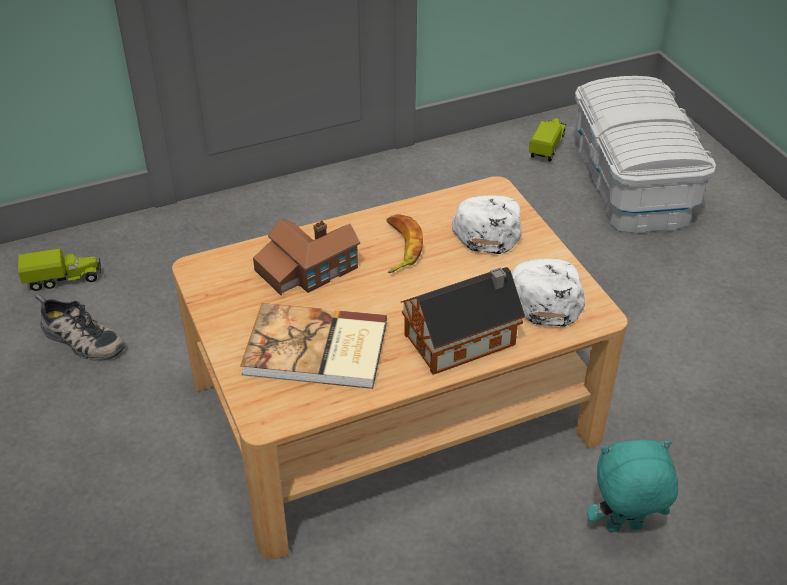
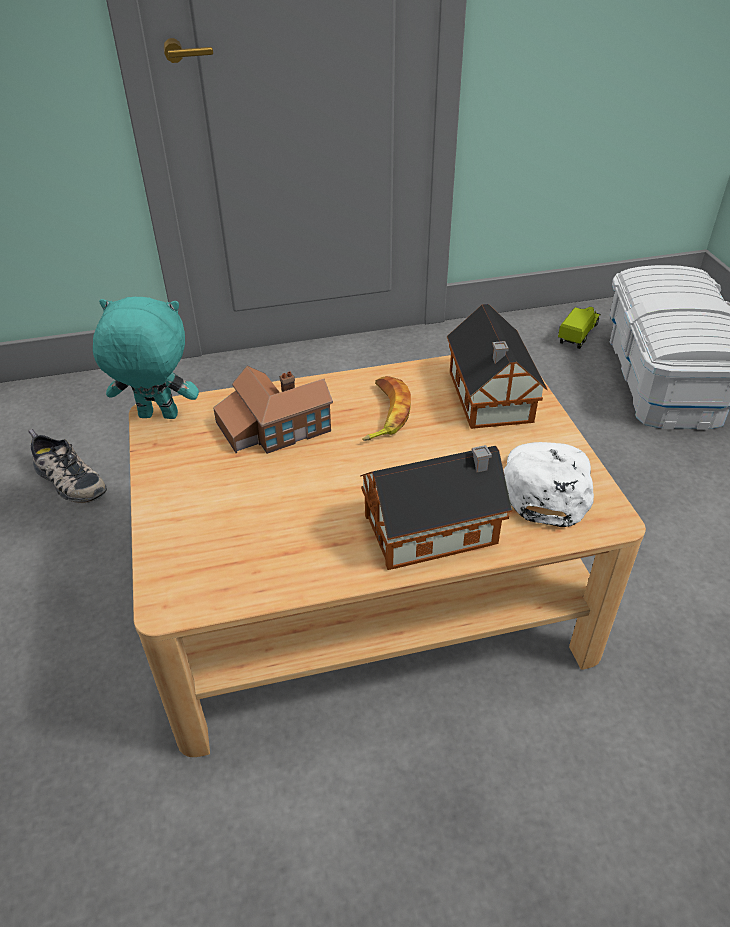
camera: 10 degrees right, 0 degrees up
toy truck [18,249,101,291] -> none
book [240,303,387,389] -> none
white cap [452,195,522,254] -> toy house [447,304,548,429]
turquoise plush toy [587,440,678,532] -> turquoise plush toy moved to [93,297,199,419]

